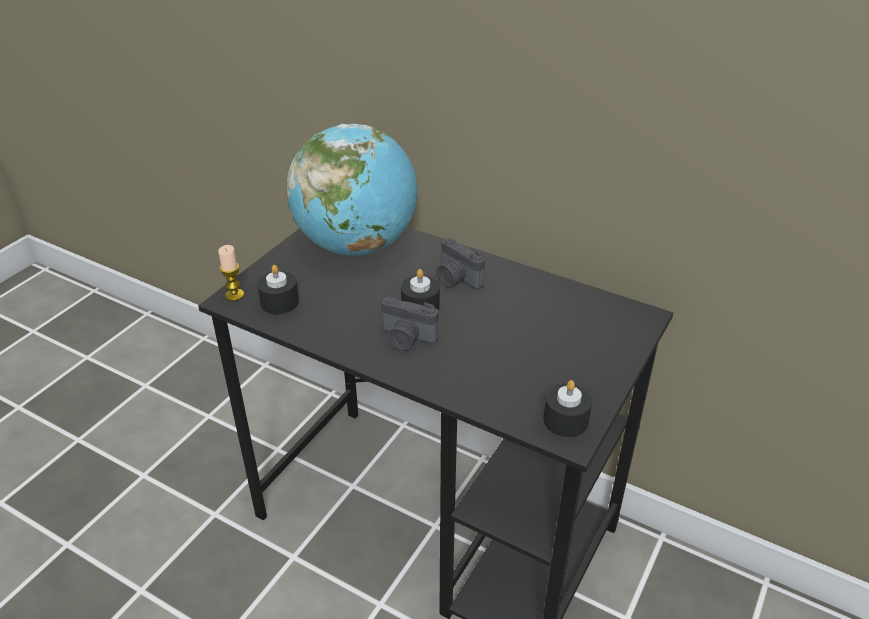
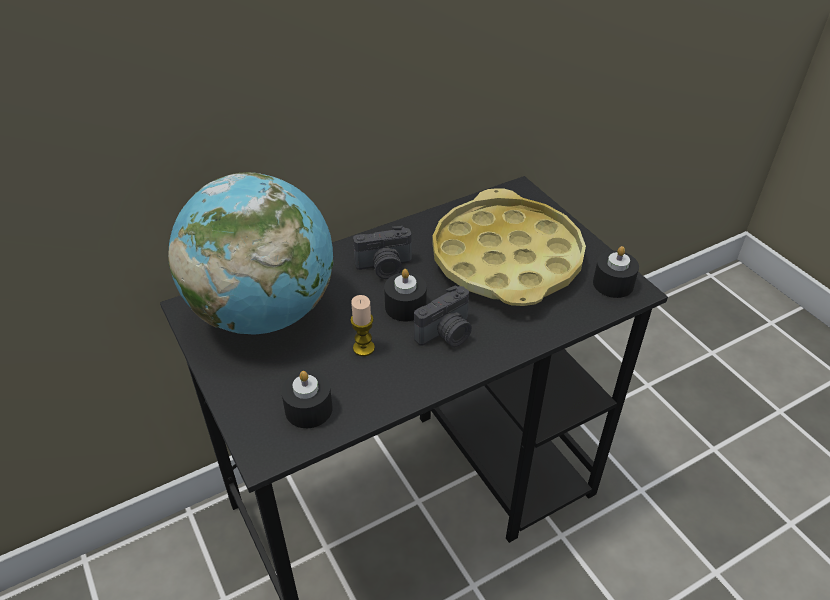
camera: 60 degrees left, 5 degrees up
candle [218,245,244,301] -> candle moved to [350,295,375,356]
none -> yellow tray [432,188,586,306]

